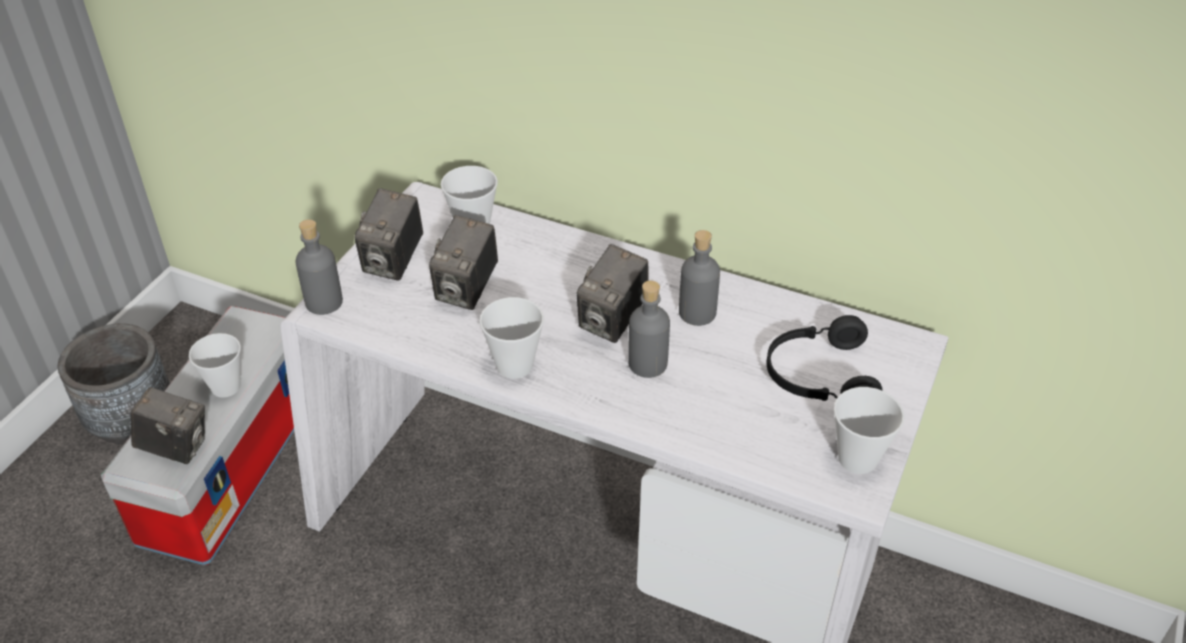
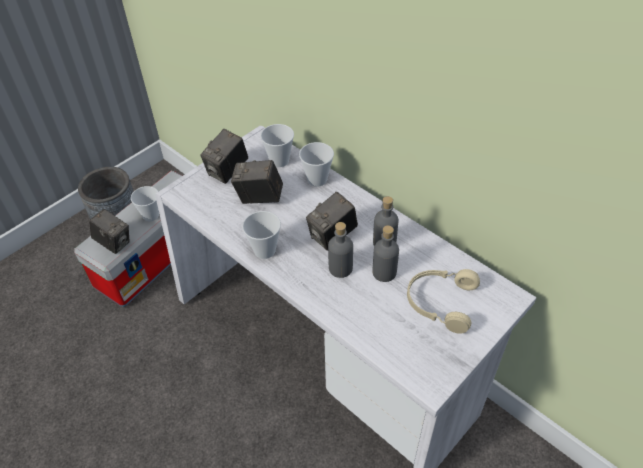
camera: 20 degrees right, 5 degrees up
grey bottle [295,219,343,315] -> grey bottle moved to [373,226,399,282]
camera [429,215,498,310] -> camera turned 60 degrees clockwise [231,160,283,204]
black headphones [766,315,883,401] -> beige headphones [407,269,480,334]
cup [833,387,905,474] -> cup moved to [299,142,334,187]

